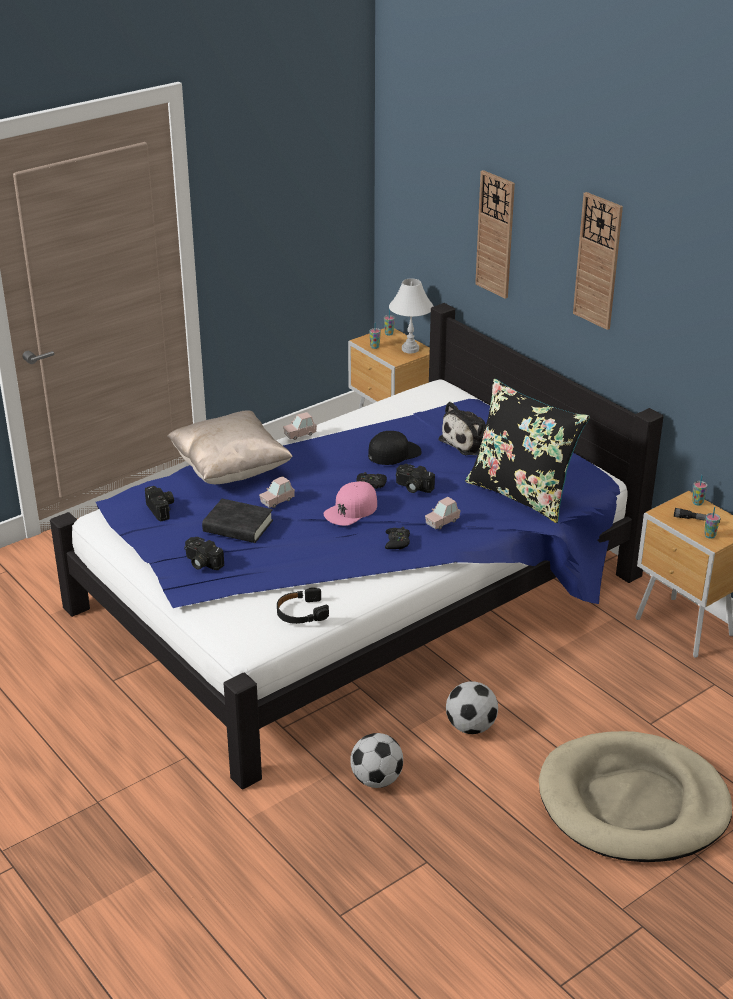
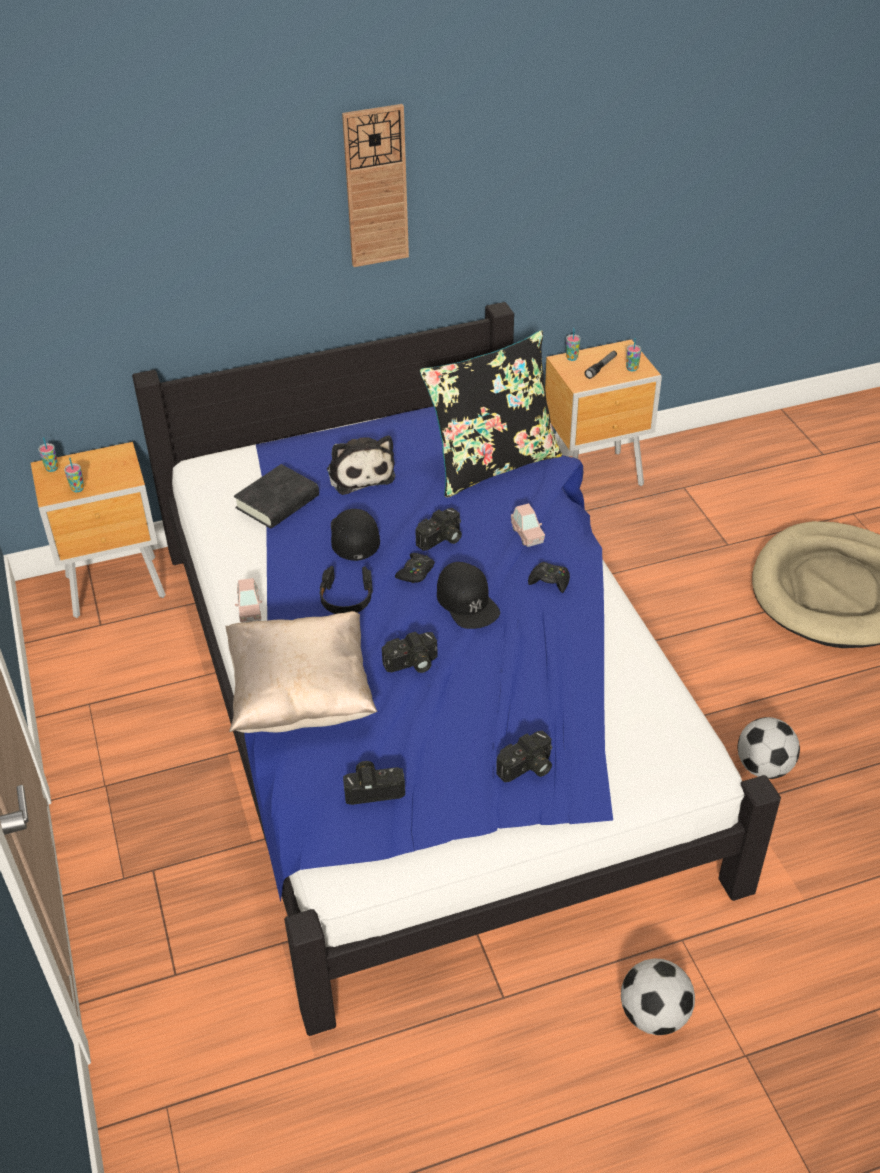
camera: 70 degrees left, 10 degrees up
black book [202,499,273,543] -> black book moved to [234,464,319,528]
pink toy car [259,476,295,508] -> camera [382,632,438,673]
black headphones [277,587,329,624] -> black headphones moved to [319,566,373,614]
pink cap [324,481,377,526] -> black cap [437,562,500,629]
white table lamp [389,278,434,353] -> none
football [446,681,498,734] -> football moved to [621,958,695,1035]
wall clock [475,170,515,299] -> none

